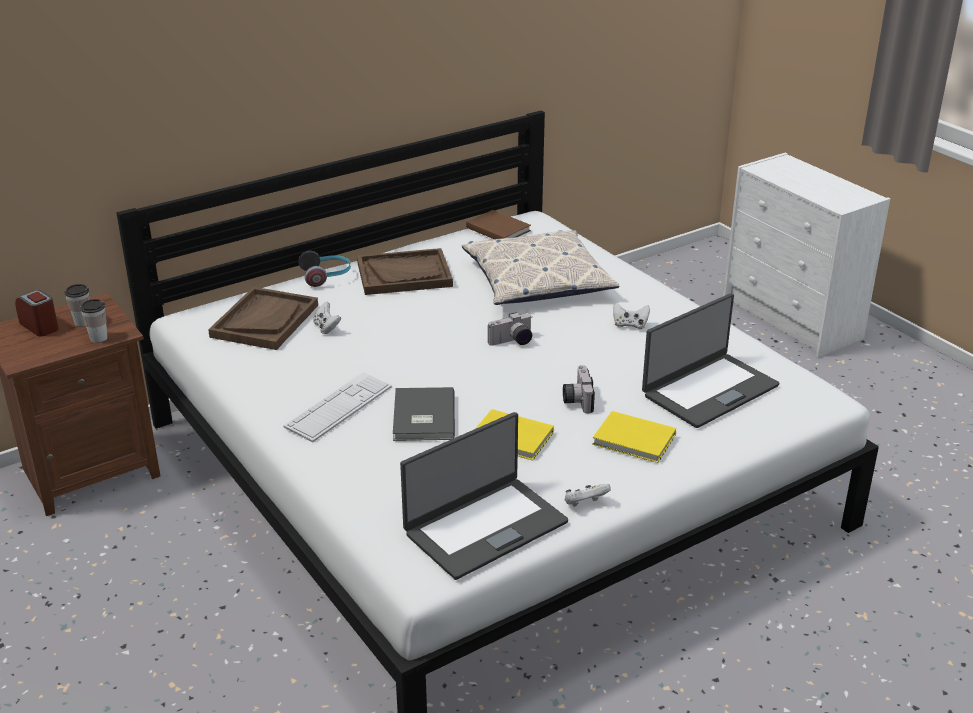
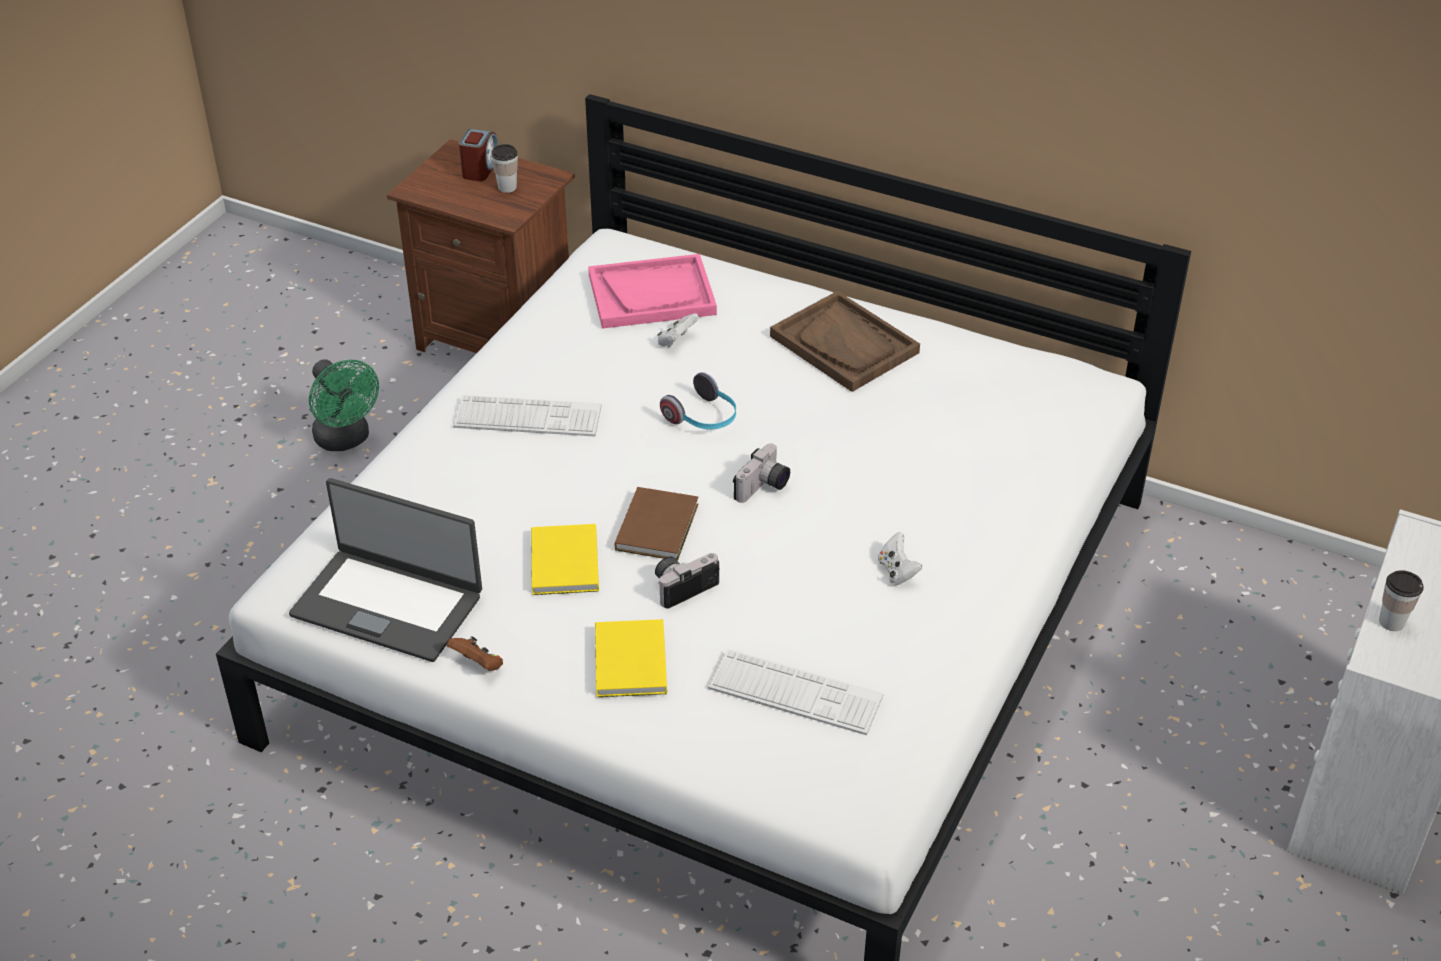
camera: 60 degrees right, 10 degrees up
cup [80,299,107,343] -> cup moved to [1379,570,1424,631]
brown tray [208,287,318,350] -> pink tray [588,254,717,329]
headphones [298,251,351,287] -> headphones moved to [660,372,736,429]
grey book [393,387,455,441] -> none
pillow [462,230,619,305] -> none
brown book [466,210,531,239] -> brown book moved to [615,487,698,561]
camera [488,312,532,346] -> camera turned 90 degrees counterclockwise [733,443,790,503]
white game controller [565,484,611,507] -> brown game controller [447,636,503,671]
laptop [642,293,779,428] -> keyboard [708,649,884,735]
none -> green fan [309,359,379,451]

